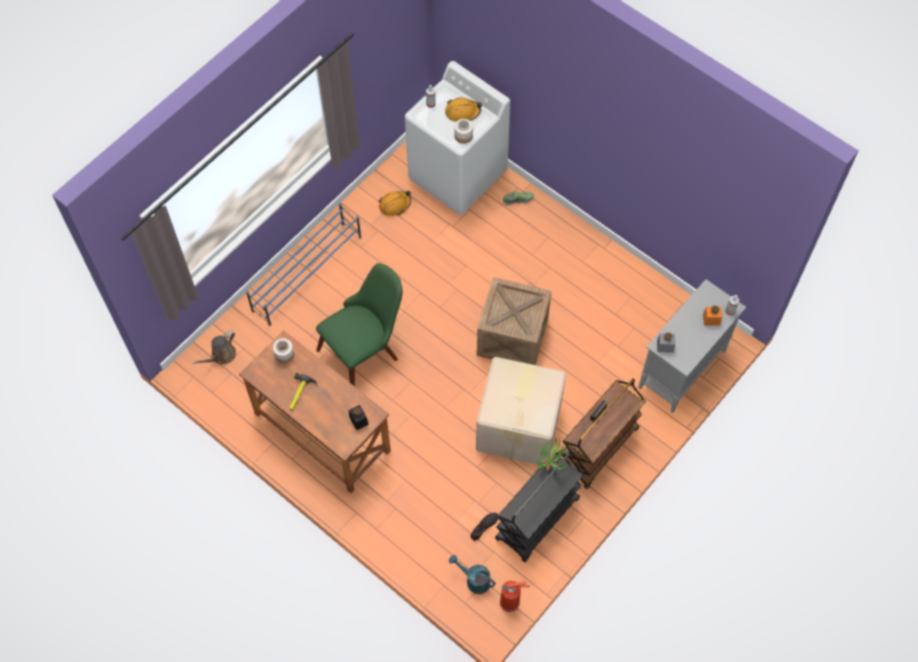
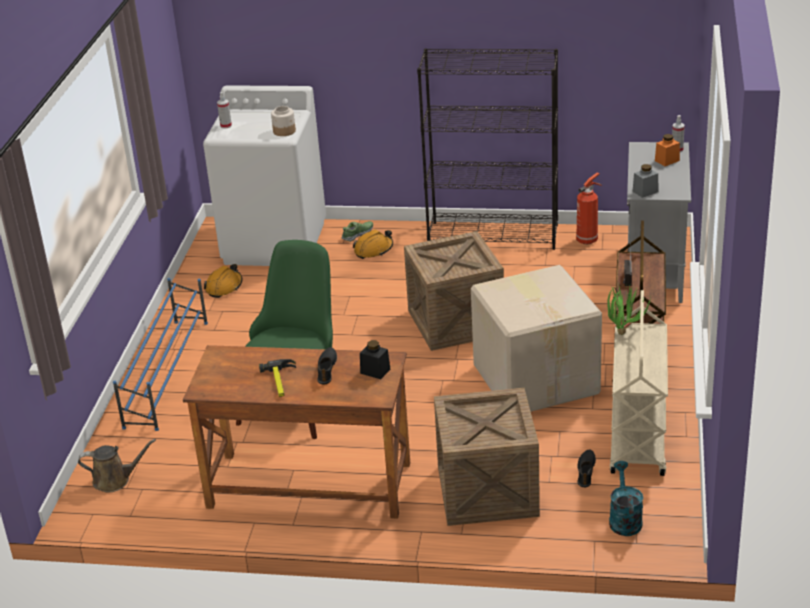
camera: 30 degrees left, 30 degrees down
brown watering can [192,331,236,365] -> brown watering can turned 105 degrees counterclockwise [78,439,156,492]
jar [273,338,294,364] -> none
orange hard hat [445,98,482,122] -> orange hard hat moved to [353,230,393,259]
turquoise watering can [449,555,496,594] -> turquoise watering can turned 90 degrees clockwise [609,461,643,536]
black cart [495,452,584,563] -> beige cart [610,290,668,476]
fire extinguisher [500,581,530,612] -> fire extinguisher moved to [576,172,602,244]
none -> black shoe [317,347,337,384]
none -> black bookcase [417,48,558,250]
none -> crate [434,388,540,526]

